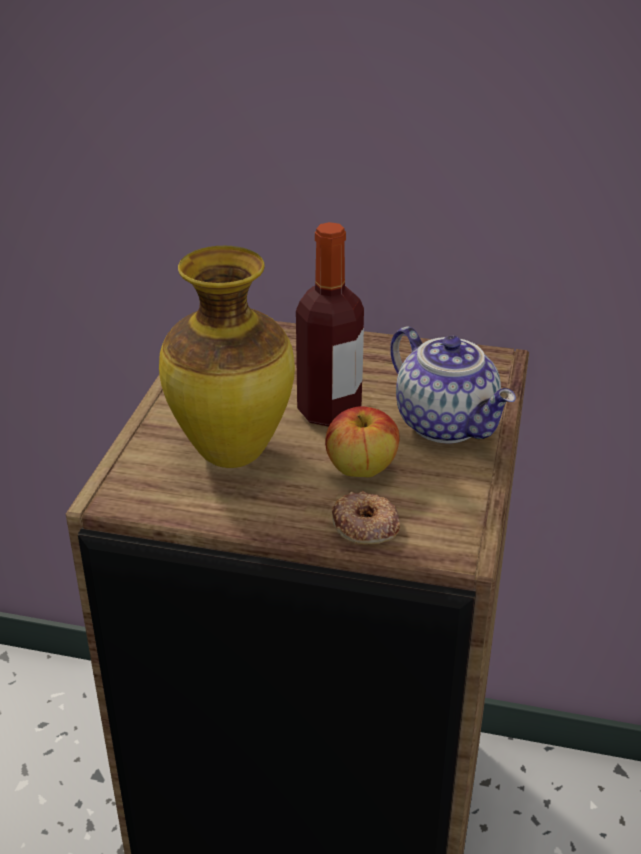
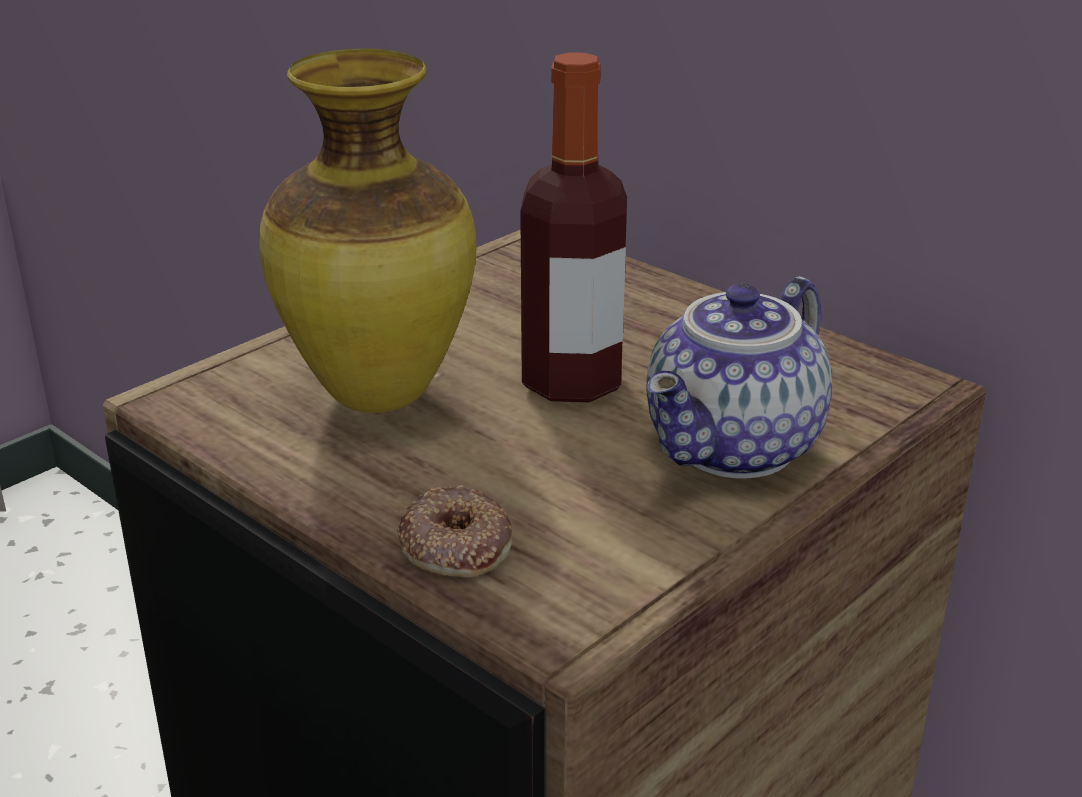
camera: 30 degrees right, 5 degrees down
apple [325,406,400,477] -> none
teapot [390,326,516,443] -> teapot turned 45 degrees clockwise [646,276,832,479]

